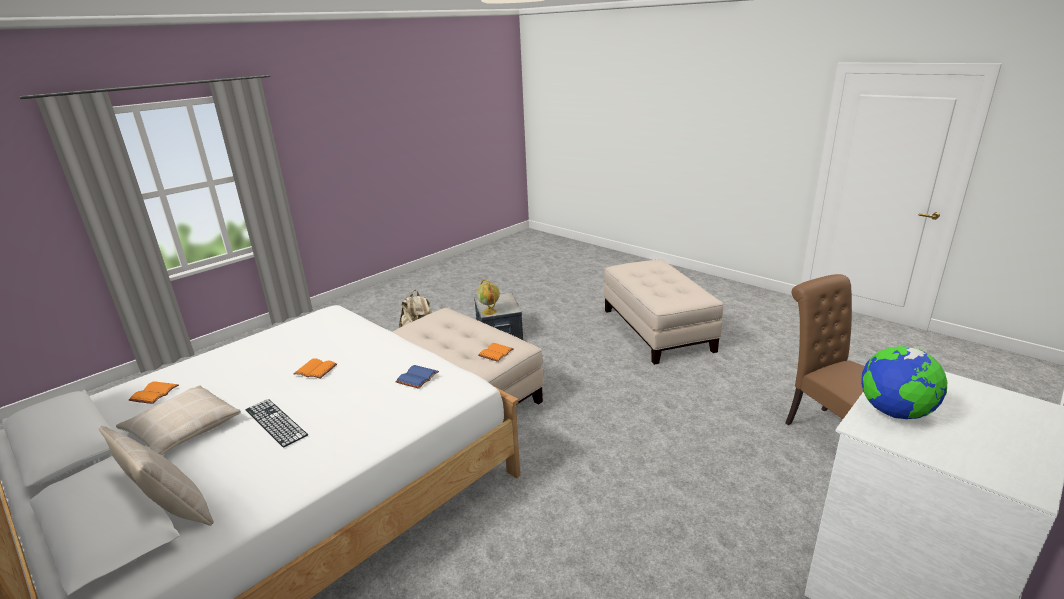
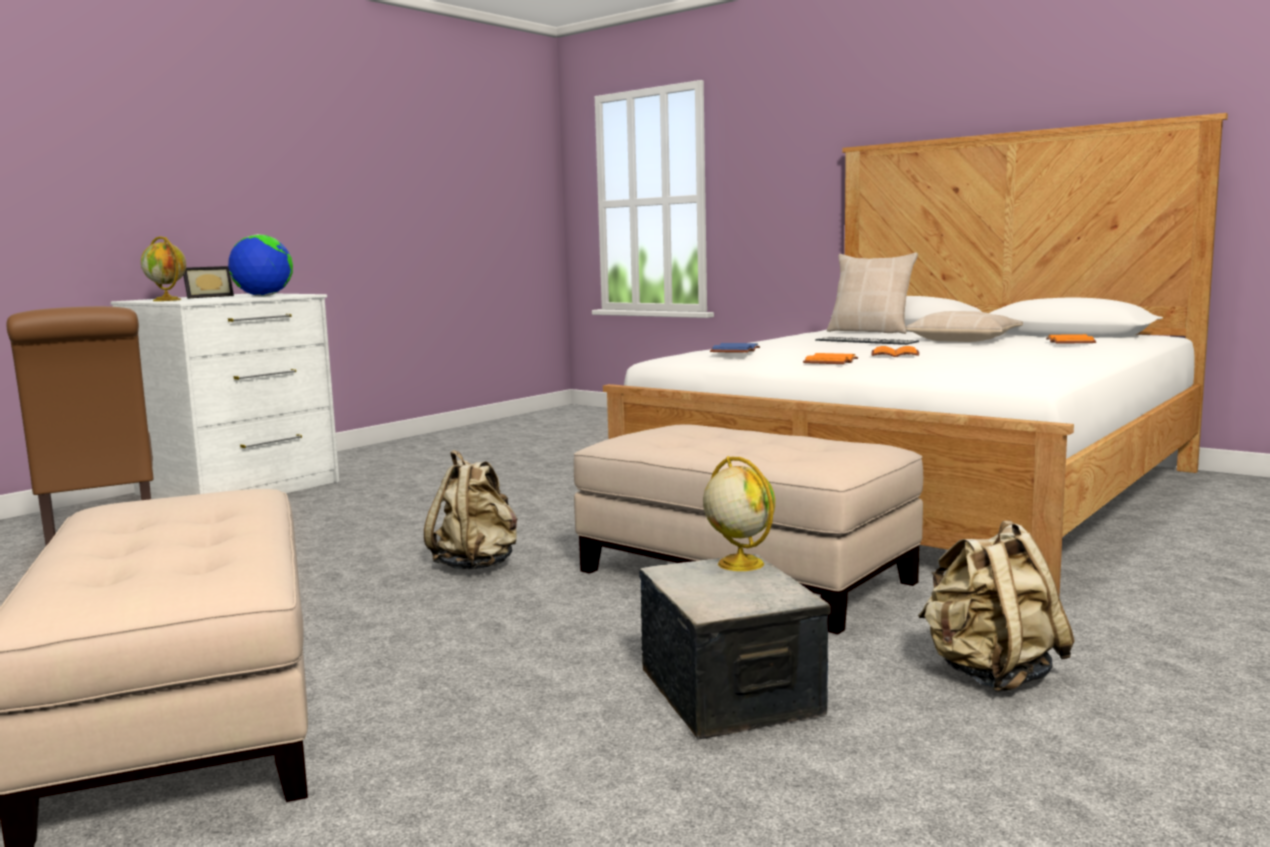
camera: 175 degrees right, 15 degrees down
orange book [478,343,514,362] -> orange book moved to [803,353,858,364]
none -> globe [141,236,186,301]
none -> picture frame [183,266,234,298]
none -> beige backpack [424,450,518,570]

